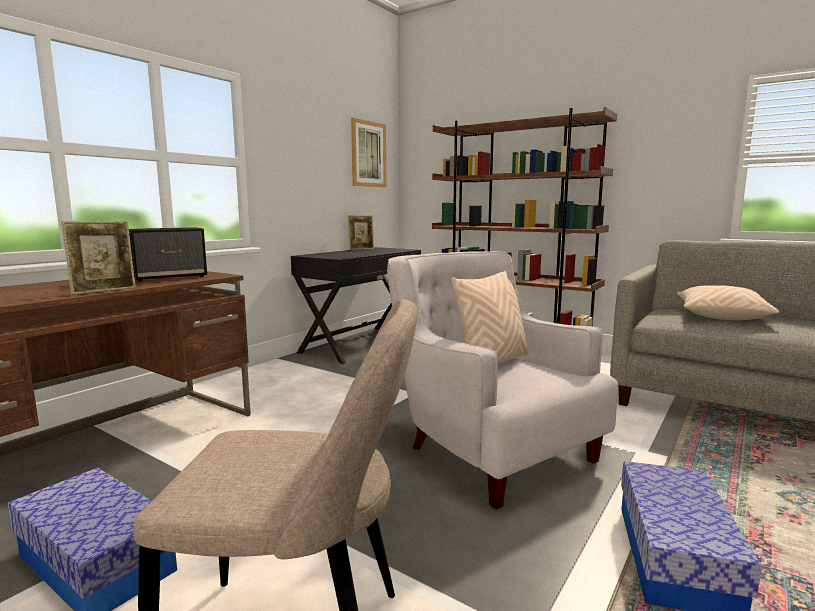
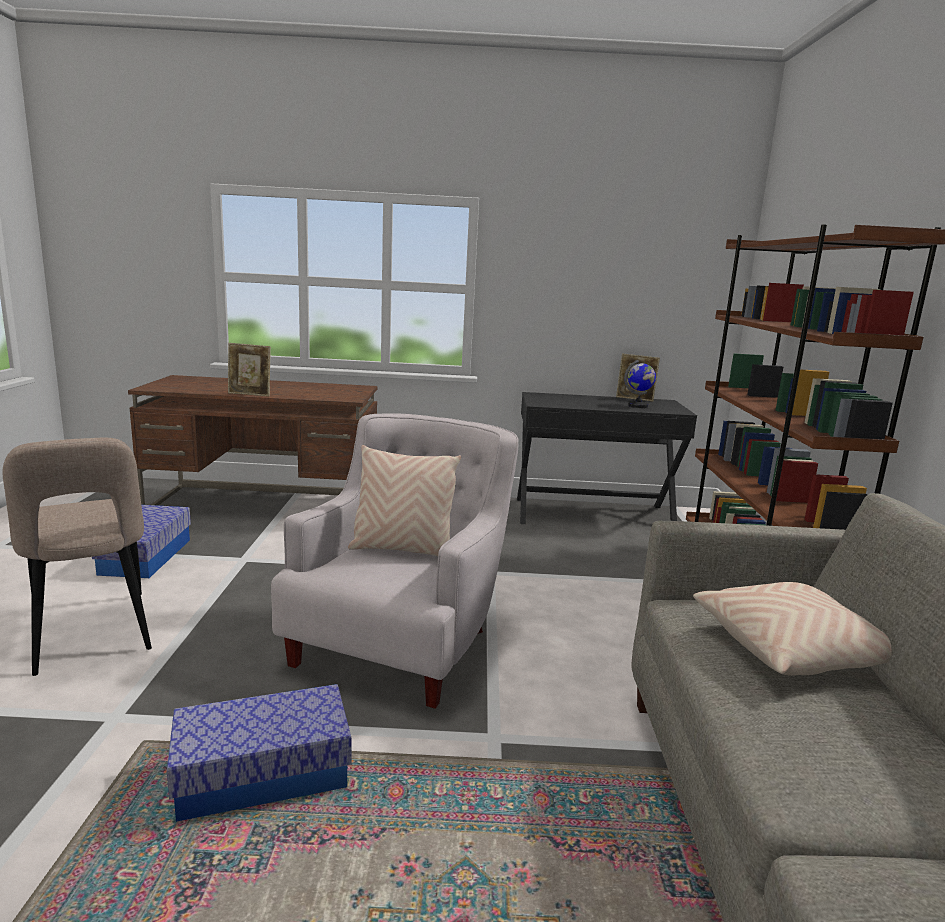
camera: 55 degrees right, 5 degrees up
speaker [129,227,207,282] -> none
picture [351,118,386,187] -> none
none -> globe [624,360,656,408]

